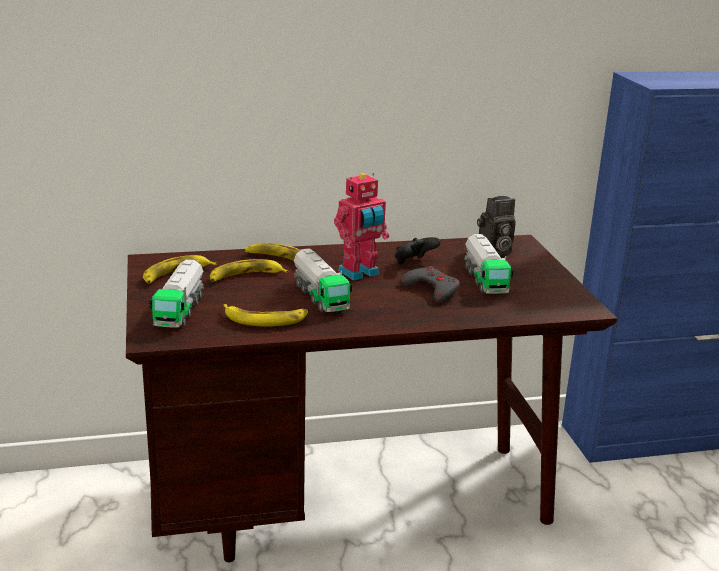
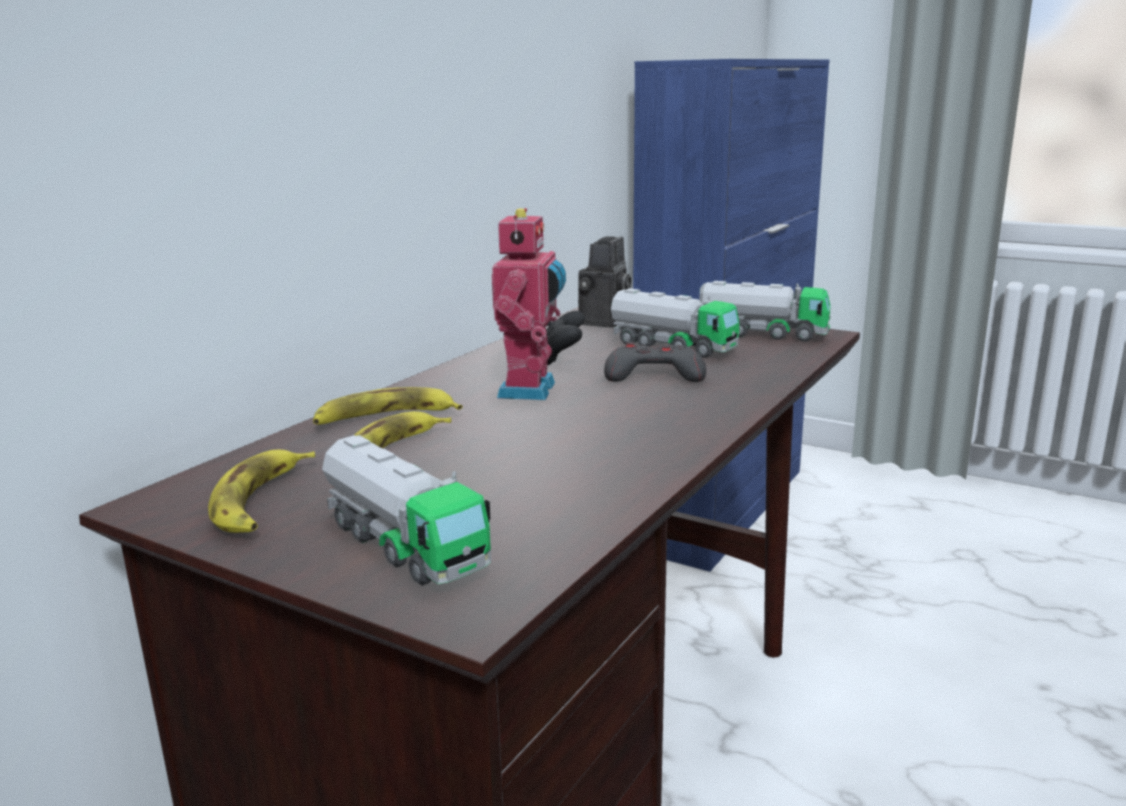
camera: 45 degrees left, 5 degrees down
banana [223,304,308,327] -> none
toy truck [294,248,352,312] -> toy truck moved to [699,281,831,342]

